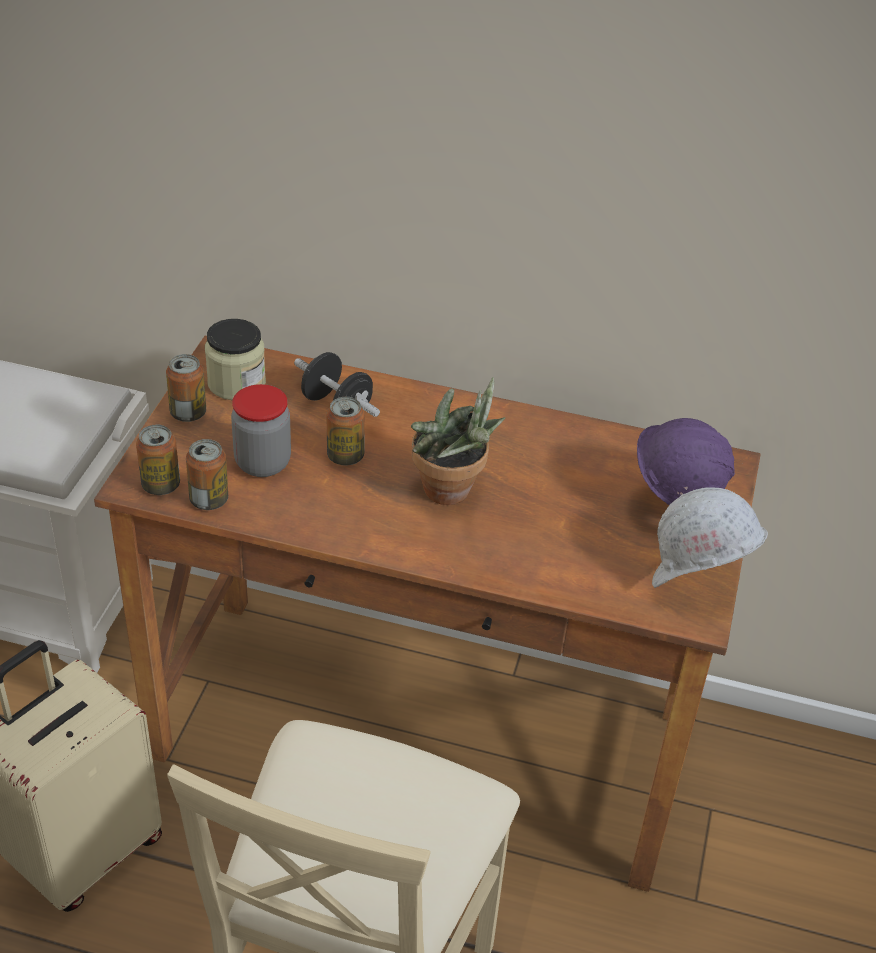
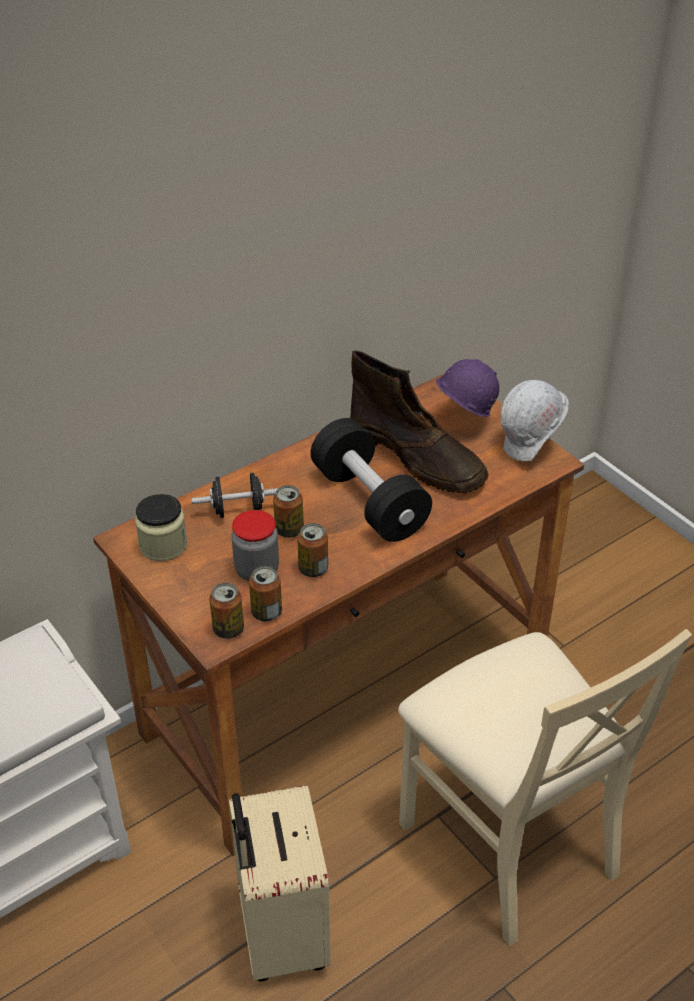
camera: 50 degrees left, 0 degrees up
can [166,354,206,422] -> can moved to [297,523,328,577]
potted plant [411,377,505,505] -> black dumbbell [311,418,432,542]
none -> brown boot [350,350,488,493]

